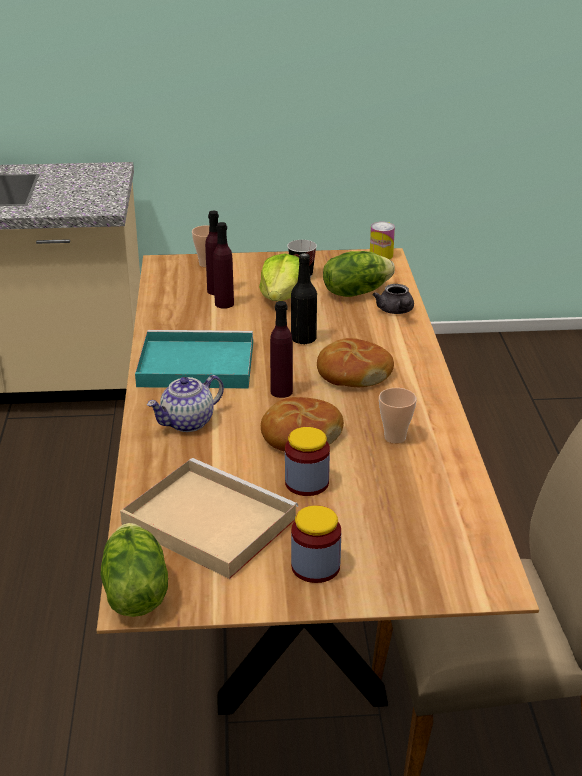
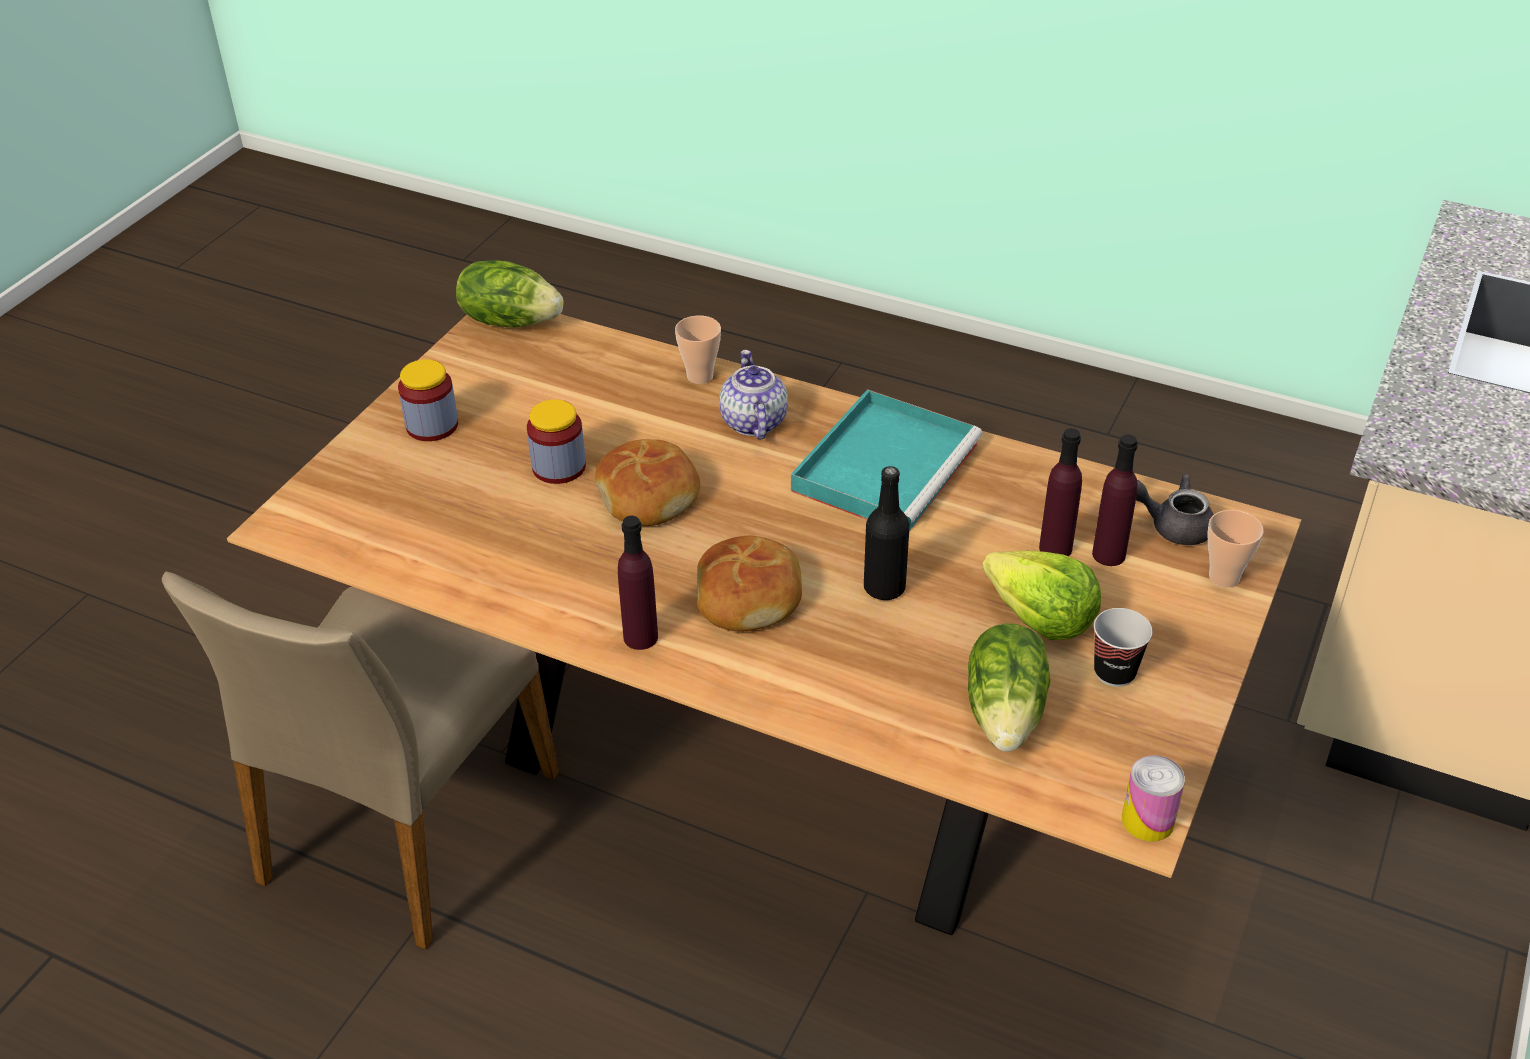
camera: 120 degrees right, 10 degrees up
beige tray [120,458,298,579] -> none
purple bottle [270,301,293,398] -> purple bottle moved to [618,516,658,650]
grey teapot [373,284,414,314] -> grey teapot moved to [1136,475,1213,545]
cup [379,388,417,444] -> cup moved to [675,316,721,384]

